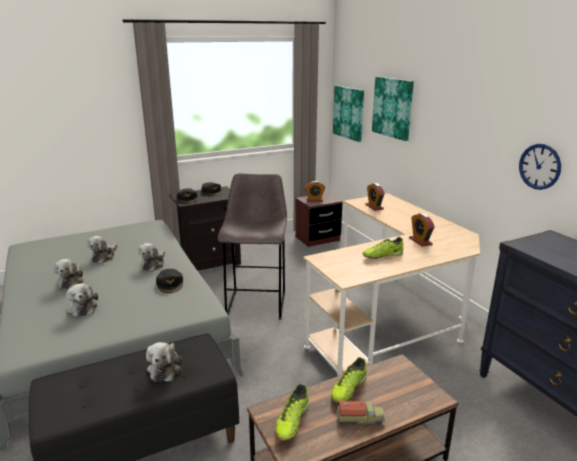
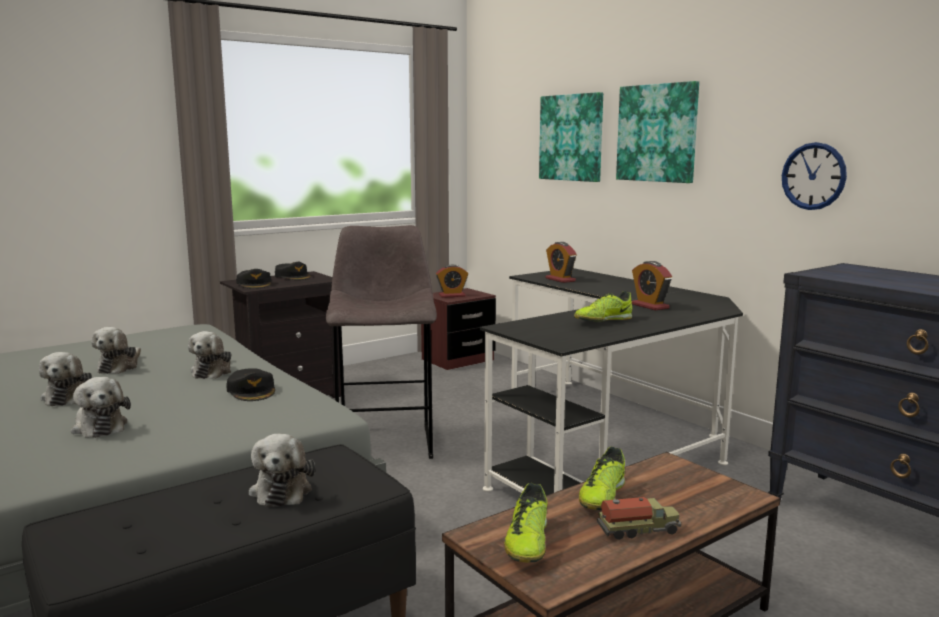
camera: 10 degrees left, 10 degrees down
beige desk [303,193,480,376] -> black desk [480,268,743,495]
picture [333,86,364,142] -> picture moved to [616,81,699,183]

